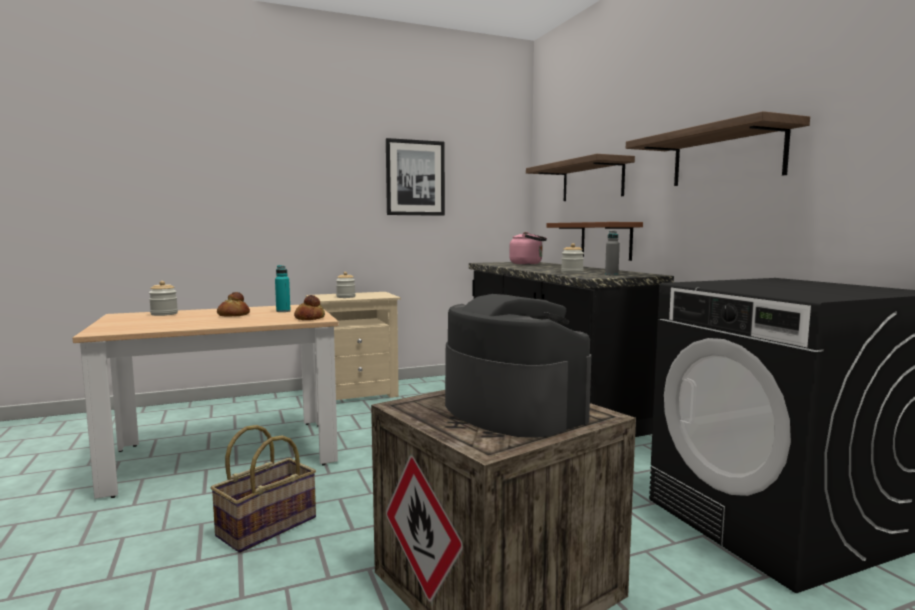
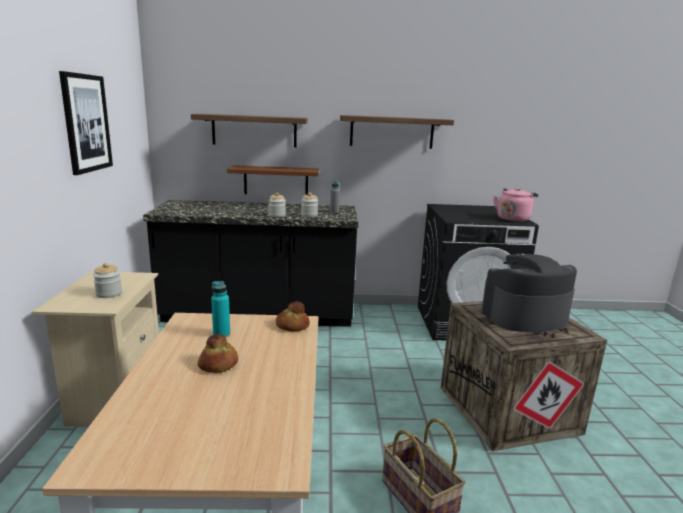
camera: 70 degrees left, 10 degrees up
jar [149,281,178,316] -> jar moved to [268,193,286,217]
pink kettle [509,232,547,264] -> pink kettle moved to [493,188,538,222]

